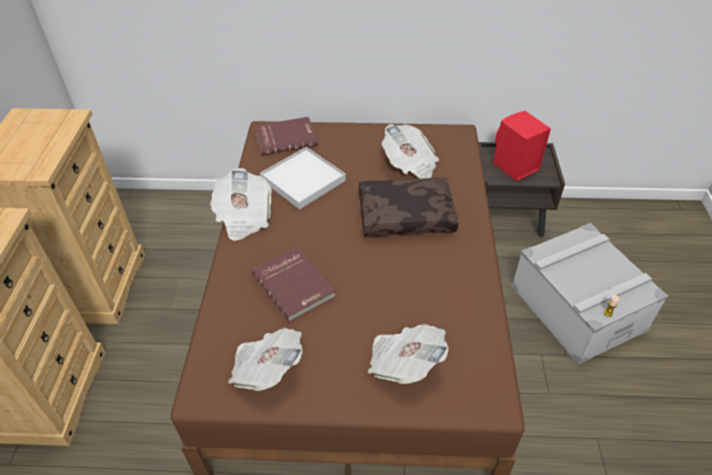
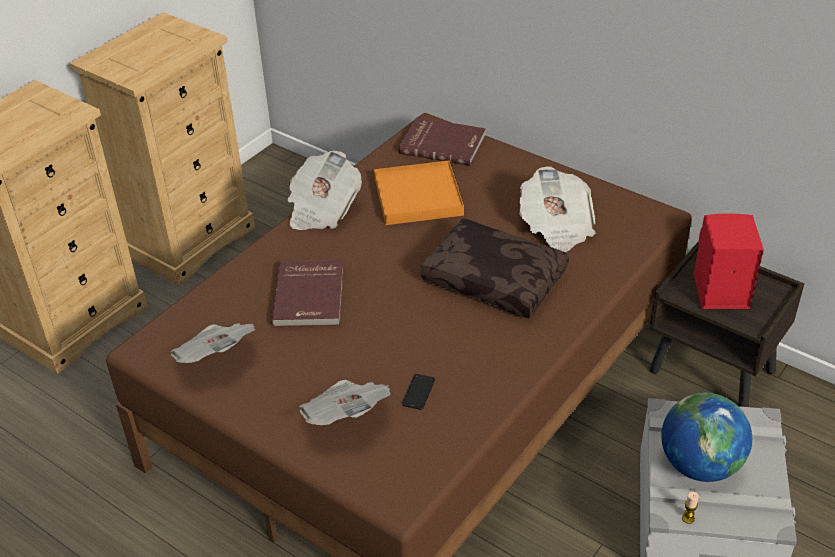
camera: 35 degrees right, 5 degrees down
white tray [260,147,346,210] -> orange tray [374,161,464,225]
none -> phone [402,374,435,410]
none -> globe [661,393,752,482]

